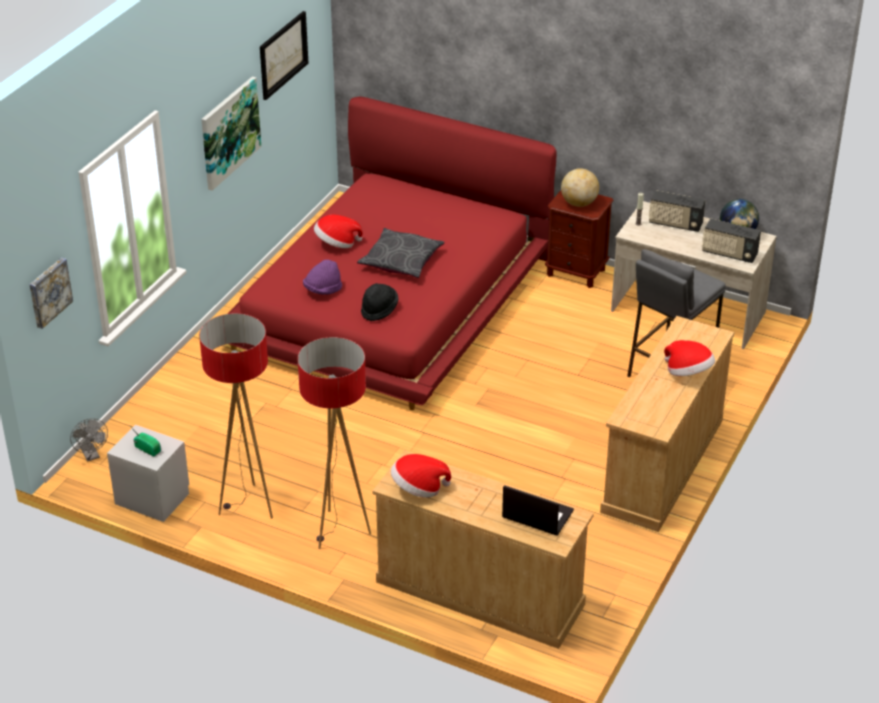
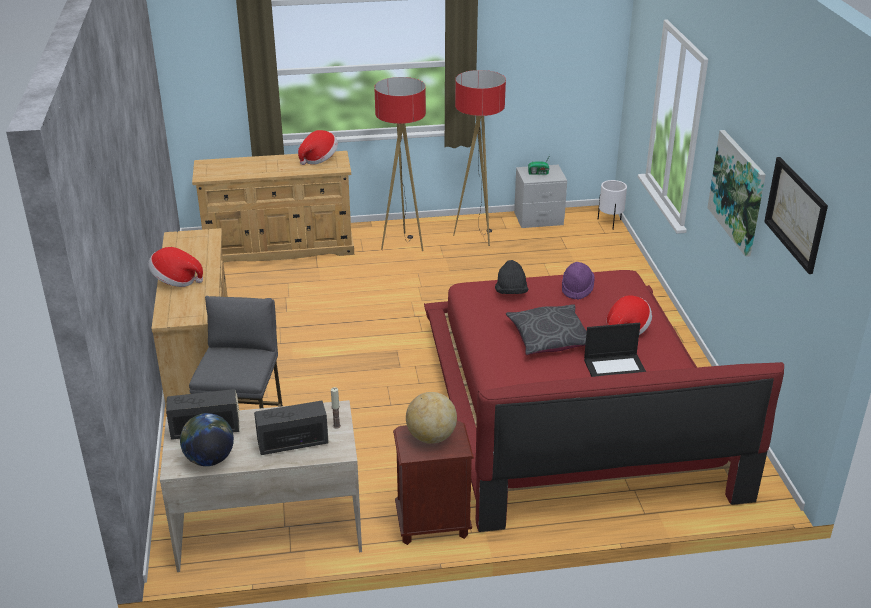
camera: 145 degrees right, 5 degrees down
picture [29,257,73,329] -> none
grey fan [70,418,108,462] -> white planter [598,180,627,229]
laptop [502,485,574,536] -> laptop moved to [584,323,646,377]

